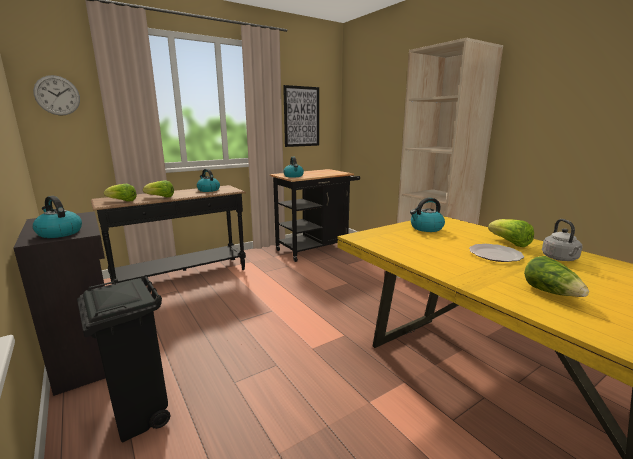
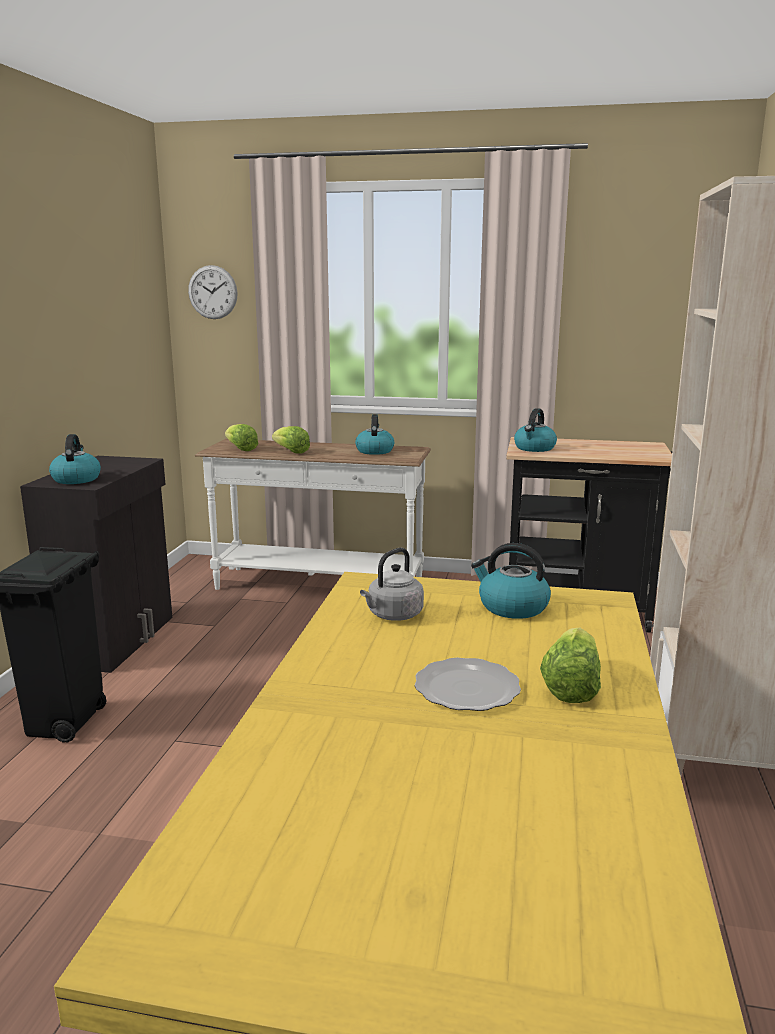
camera: 45 degrees right, 0 degrees up
black console table [91,185,246,284] -> white console table [195,439,431,590]
picture [283,85,319,147] -> none
lettuce [524,256,589,297] -> none
grey kettle [542,219,582,261] -> grey kettle moved to [360,548,424,621]

